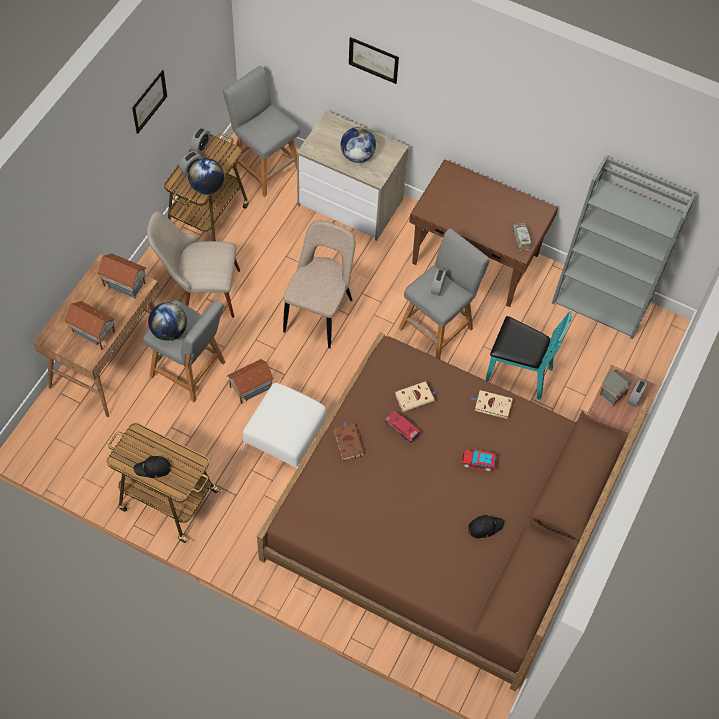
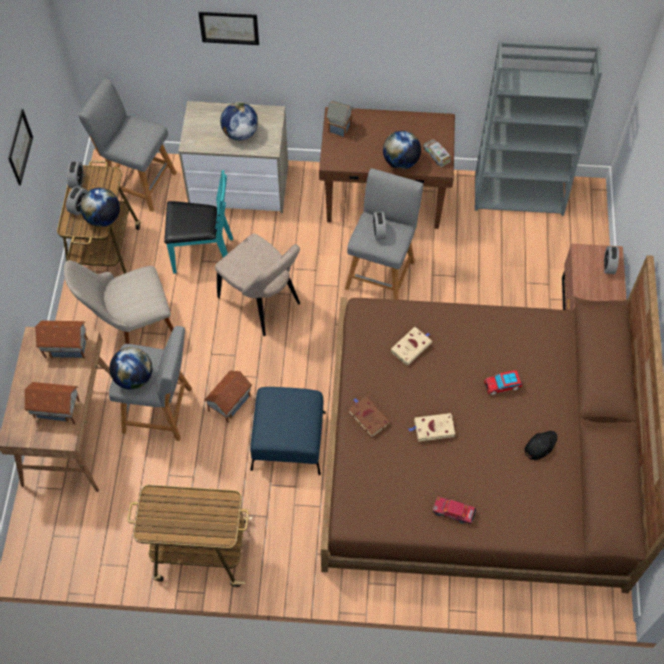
camera: 20 degrees left, 0 degrees up
black cap [133,456,171,478] -> none
white ottoman [241,383,326,468] -> blue ottoman [250,387,326,475]
beige chair [283,220,356,349] -> beige chair turned 135 degrees clockwise [215,234,300,336]
toy car [384,411,421,442] -> toy car moved to [433,497,476,524]
beige book [470,390,513,419] -> beige book moved to [408,413,455,442]
turquoise chair [486,311,572,400] -> turquoise chair moved to [164,170,233,274]
toy house [599,370,632,406] -> toy house moved to [327,101,354,138]
none -> globe [383,131,421,169]

